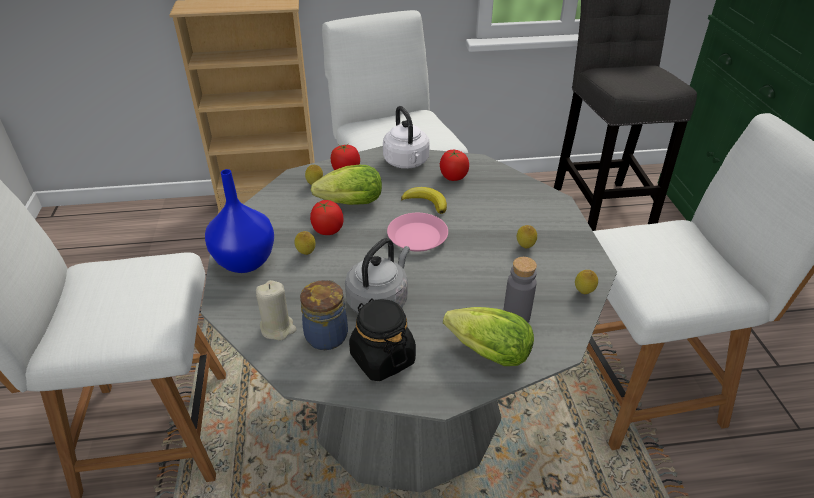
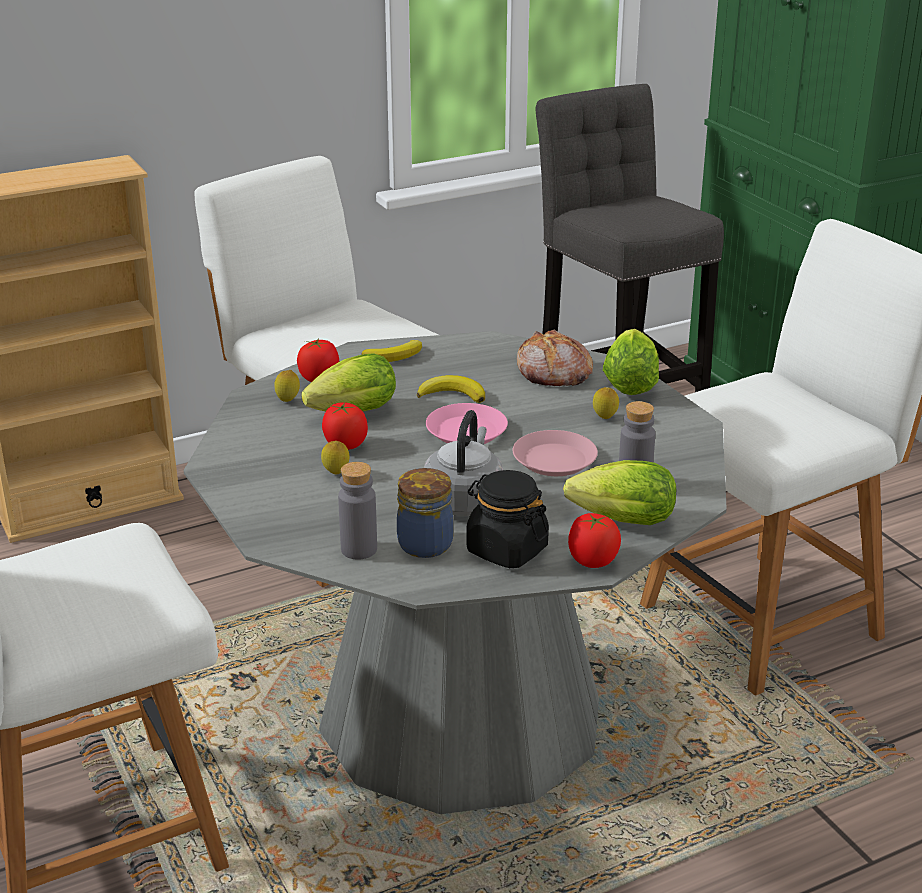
camera: 20 degrees left, 10 degrees down
blue vase [205,169,274,273] -> none
beige candle [256,280,296,340] -> grey bottle [338,462,377,560]
white kettle [383,106,430,169] -> banana [361,340,422,362]
tomato [440,150,469,181] -> tomato moved to [568,513,621,568]
lemon [575,270,598,294] -> none
none -> pink plate [513,430,598,476]
none -> bread [517,330,593,386]
none -> lettuce [603,329,659,395]

